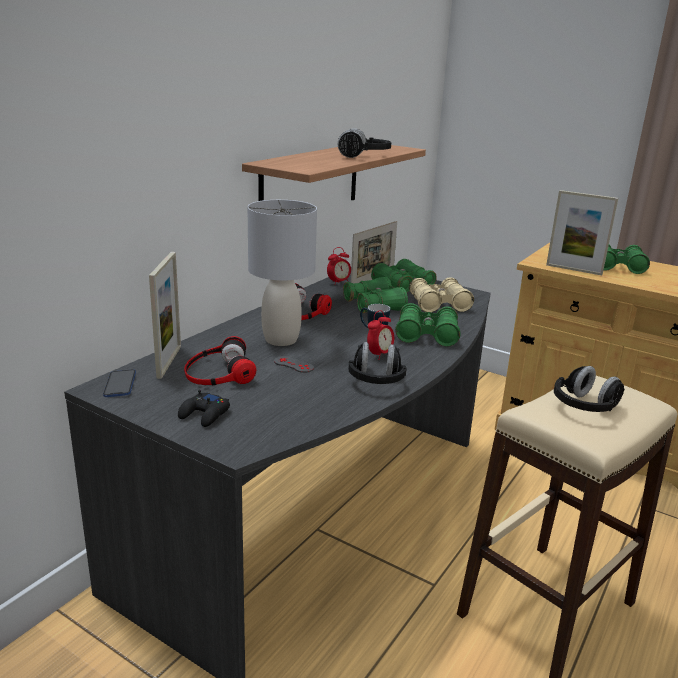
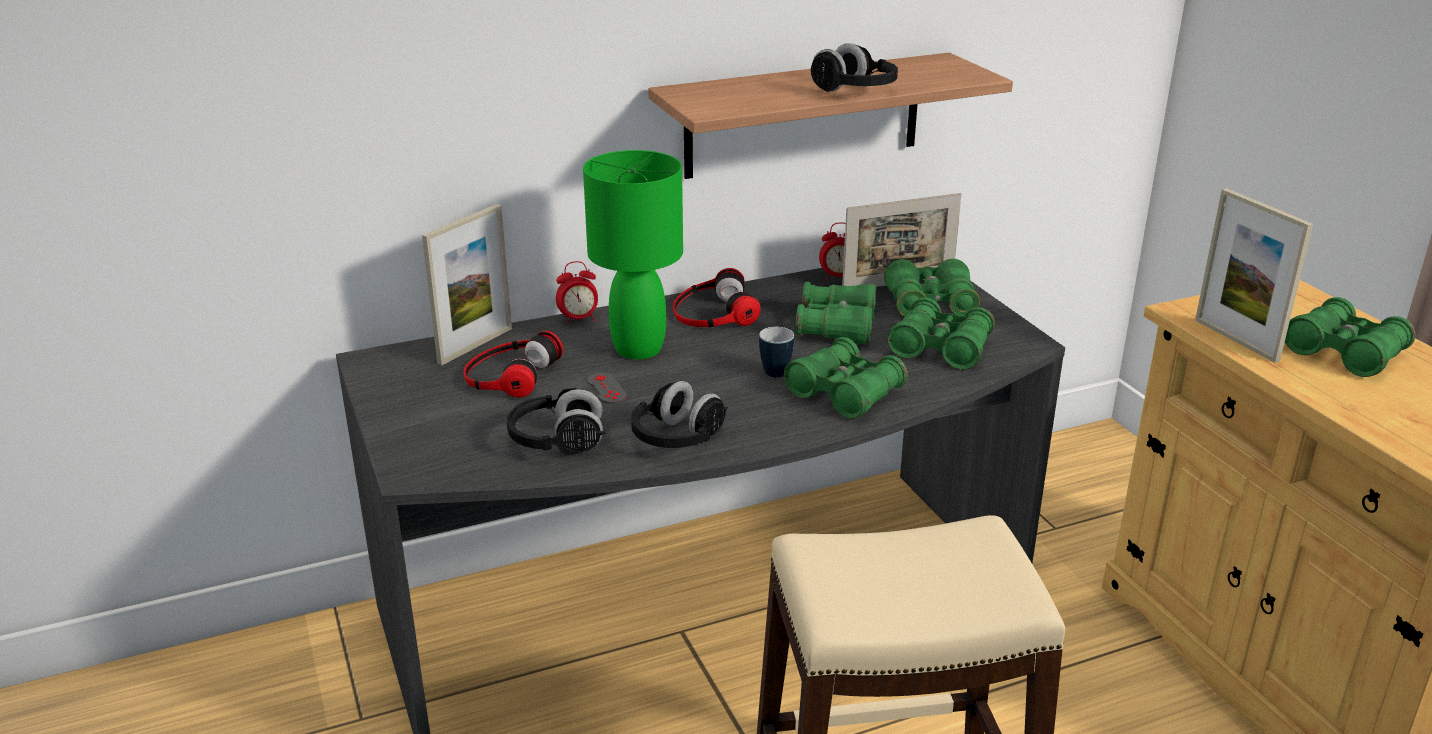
camera: 35 degrees right, 5 degrees up
phone [103,369,136,397] -> none
black game controller [178,390,230,427] -> none
grey table lamp [248,200,317,346] -> green table lamp [583,150,683,359]
alarm clock [367,310,394,360] -> alarm clock moved to [556,261,598,325]
beige binoculars [409,278,474,312] -> green binoculars [888,297,995,370]
black headphones [554,366,625,412] -> black headphones moved to [506,388,606,454]

